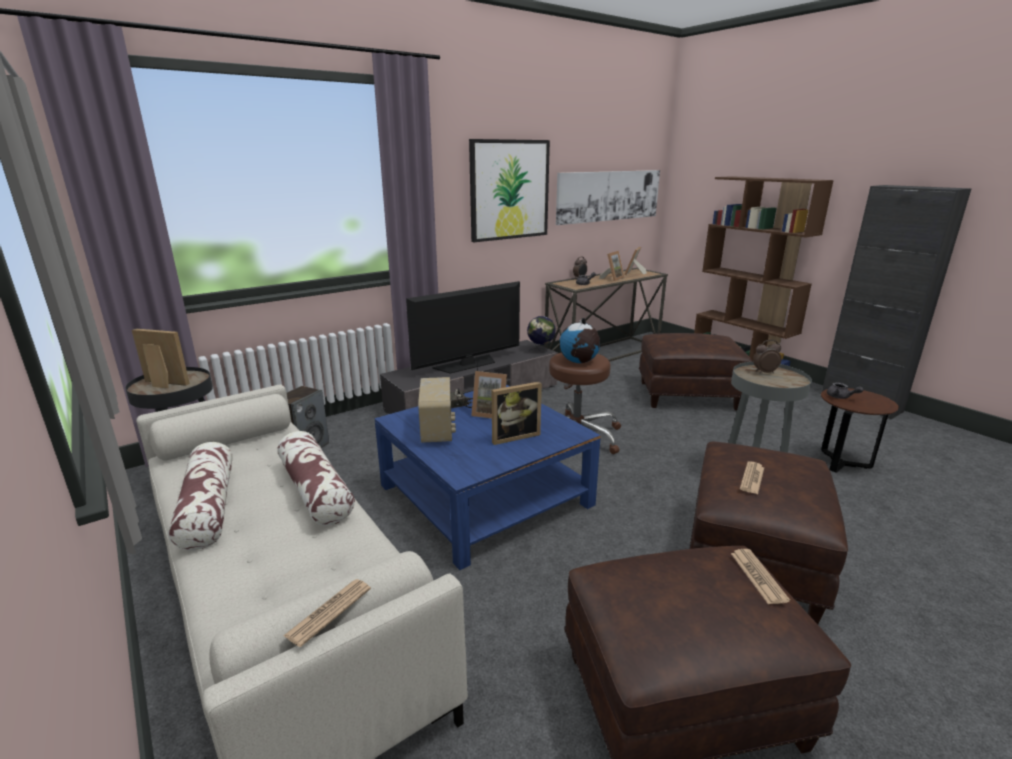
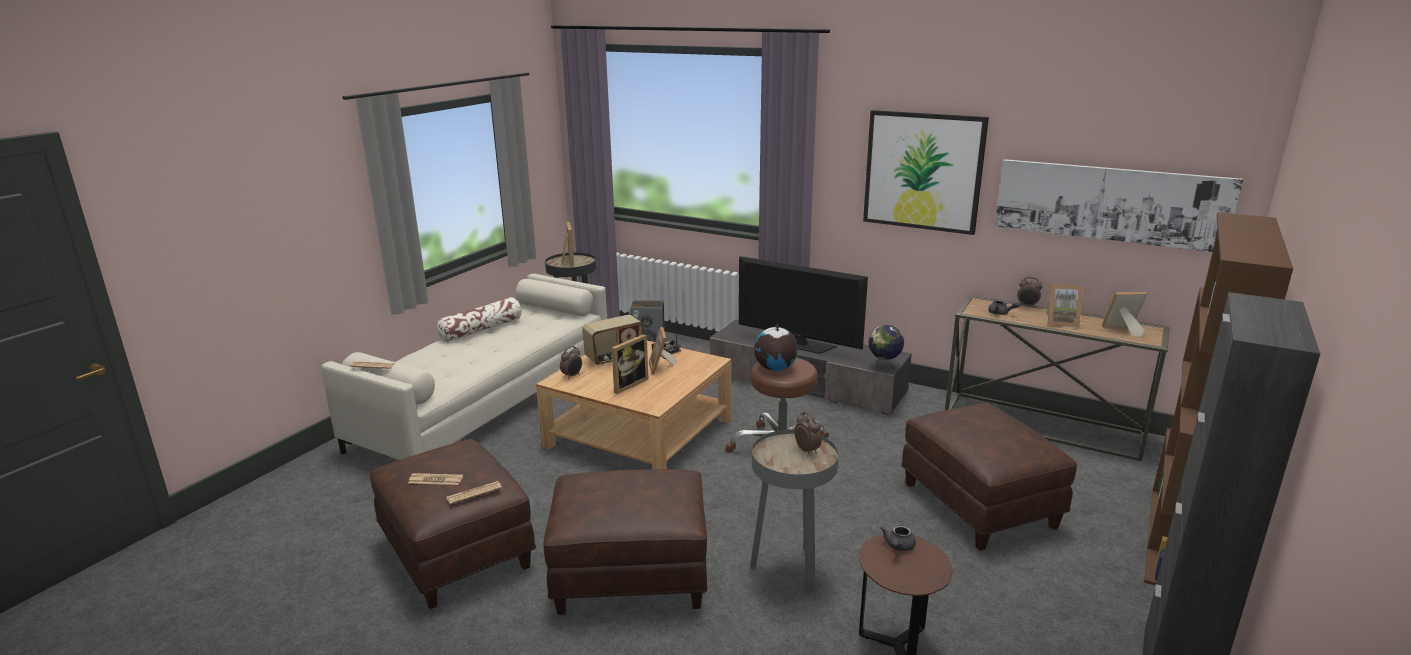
camera: 65 degrees right, 0 degrees up
pillow [277,431,355,526] -> none
blue coffee table [375,385,601,570] -> beige coffee table [536,341,731,469]
picture frame [492,382,542,445] -> picture frame turned 90 degrees counterclockwise [612,334,649,394]
newspaper [740,461,764,494] -> newspaper moved to [408,473,463,485]
none -> alarm clock [560,346,582,379]

